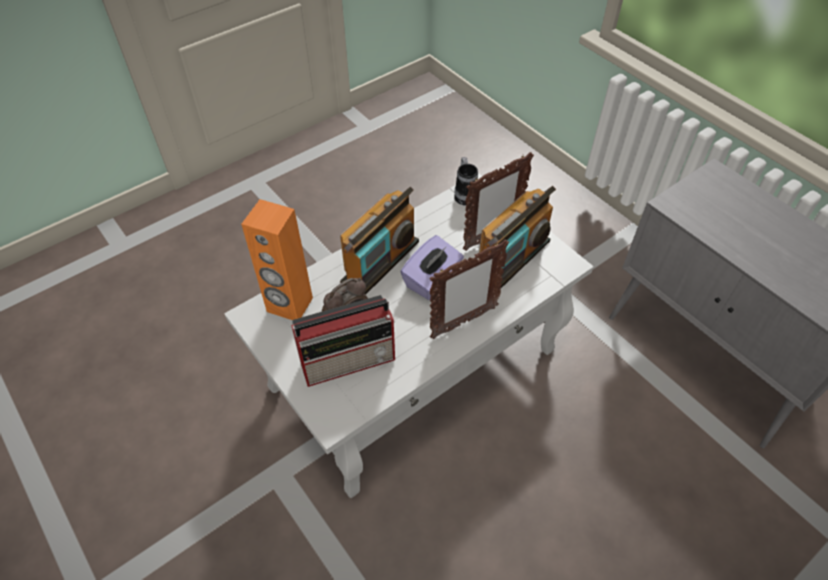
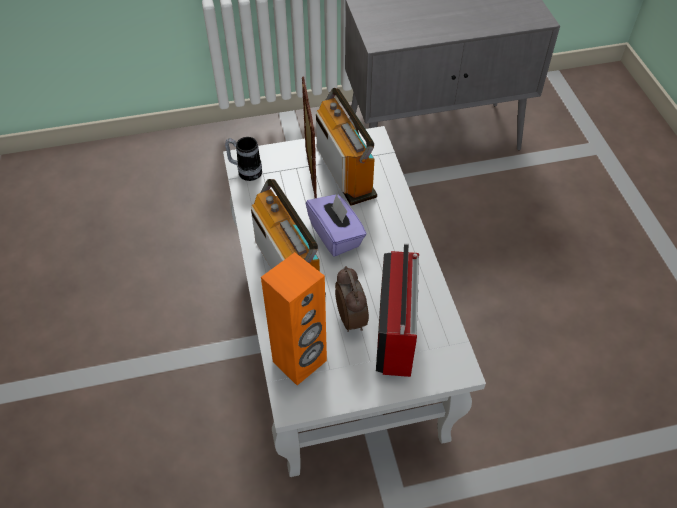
camera: 65 degrees left, 0 degrees up
picture frame [430,239,509,339] -> none

